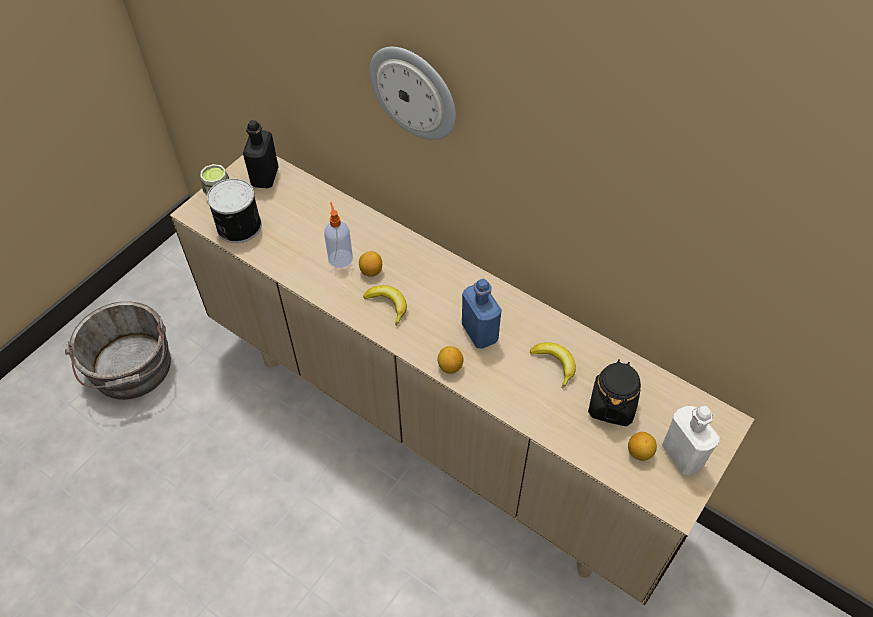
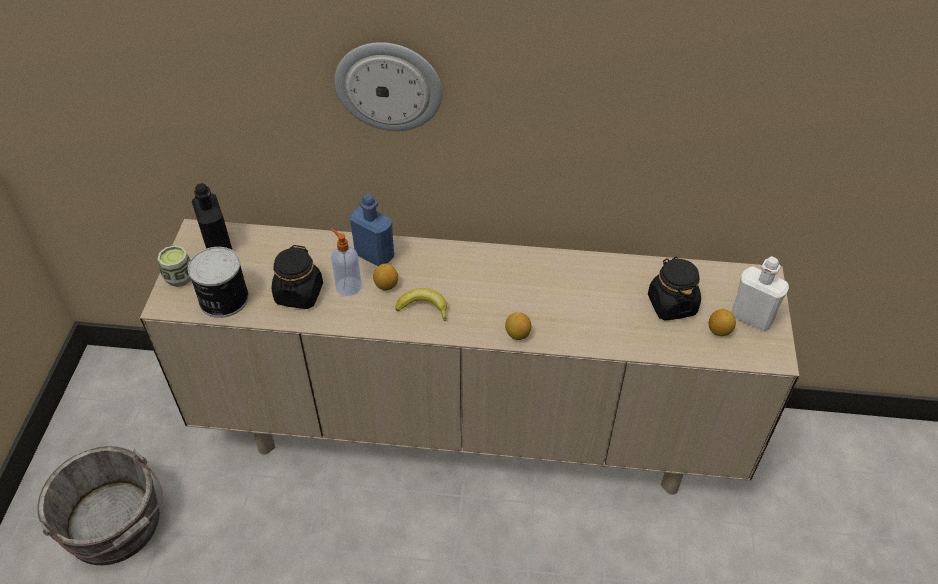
camera: 30 degrees left, 5 degrees down
blue bottle [462,279,502,348] -> blue bottle moved to [350,194,394,266]
banana [530,342,576,388] -> none
none -> black jar [272,245,323,309]

